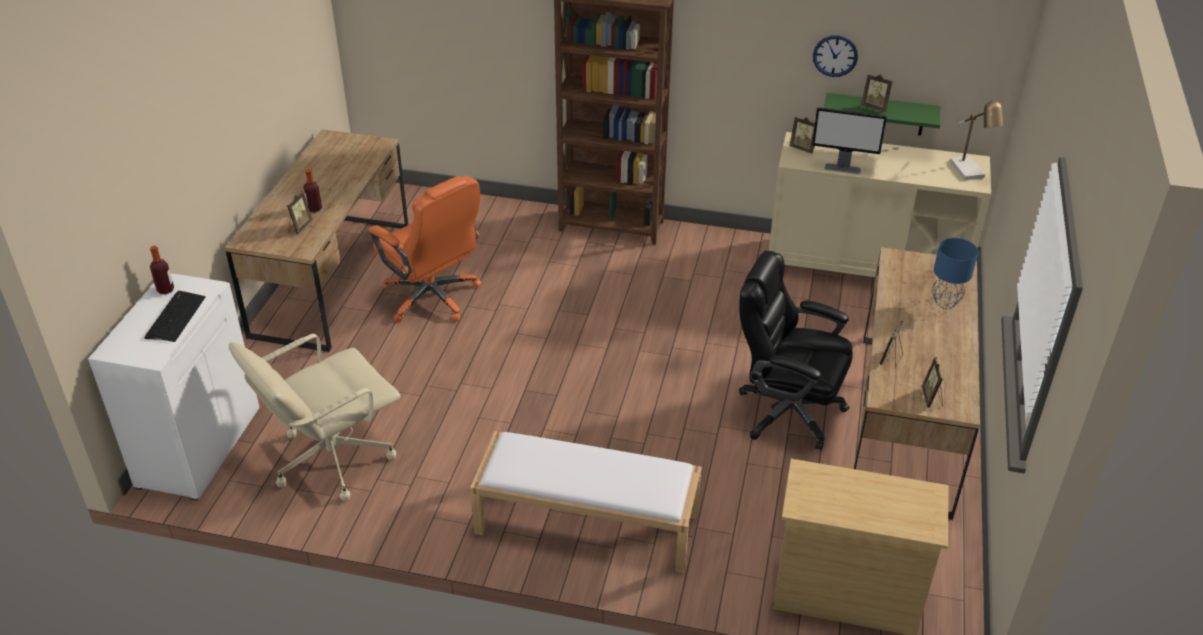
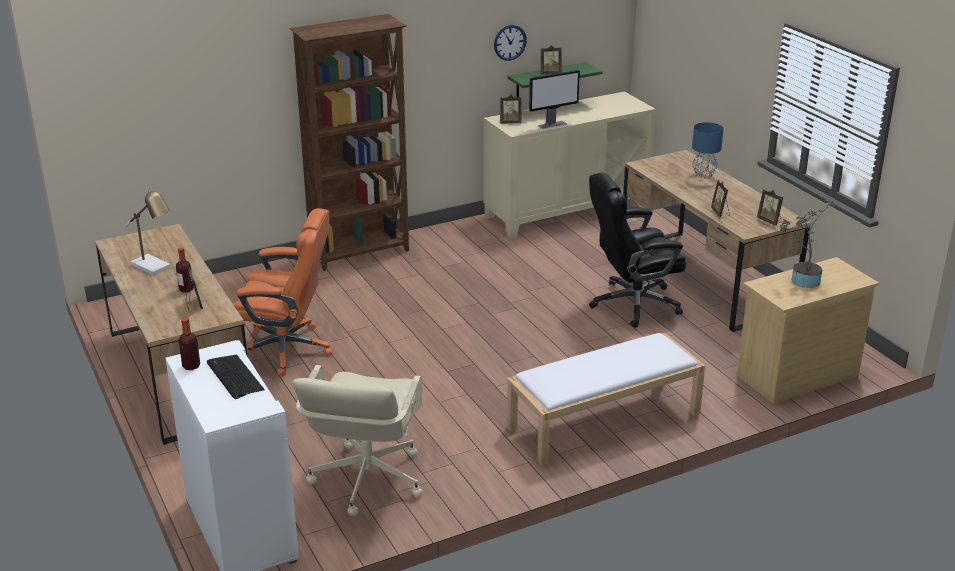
camera: 40 degrees left, 10 degrees down
table lamp [950,97,1004,180] -> table lamp moved to [125,189,171,276]
none -> potted plant [780,200,836,288]

